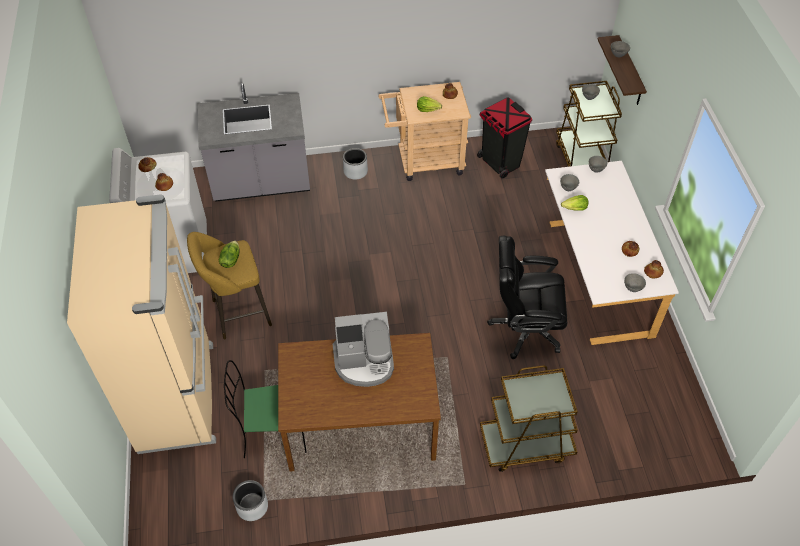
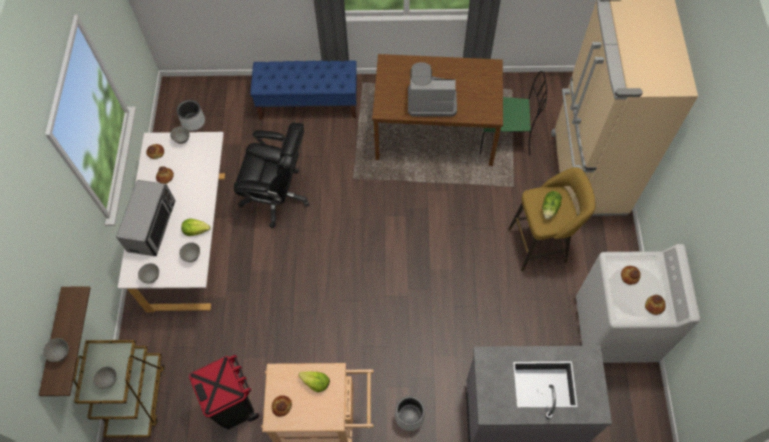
camera: 170 degrees left, 10 degrees up
grey planter [232,480,268,521] -> grey planter moved to [176,100,205,131]
brown cart [480,365,578,472] -> blue bench [250,61,357,119]
none -> microwave [116,180,176,256]

